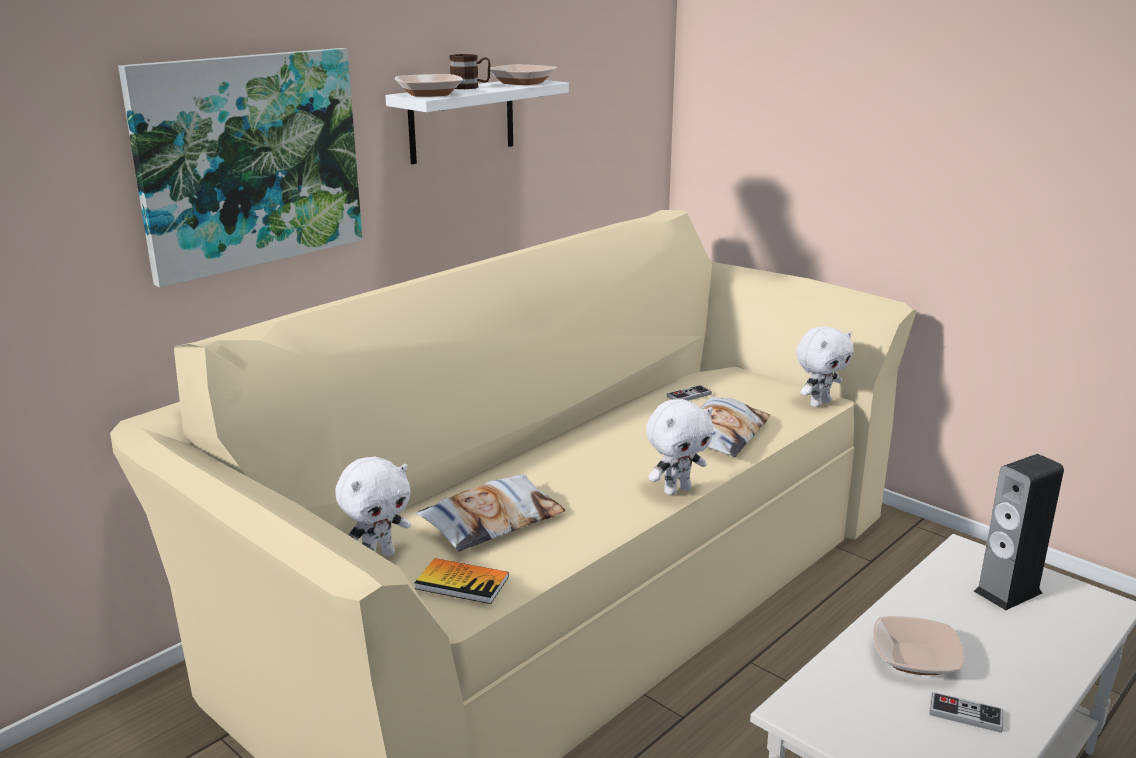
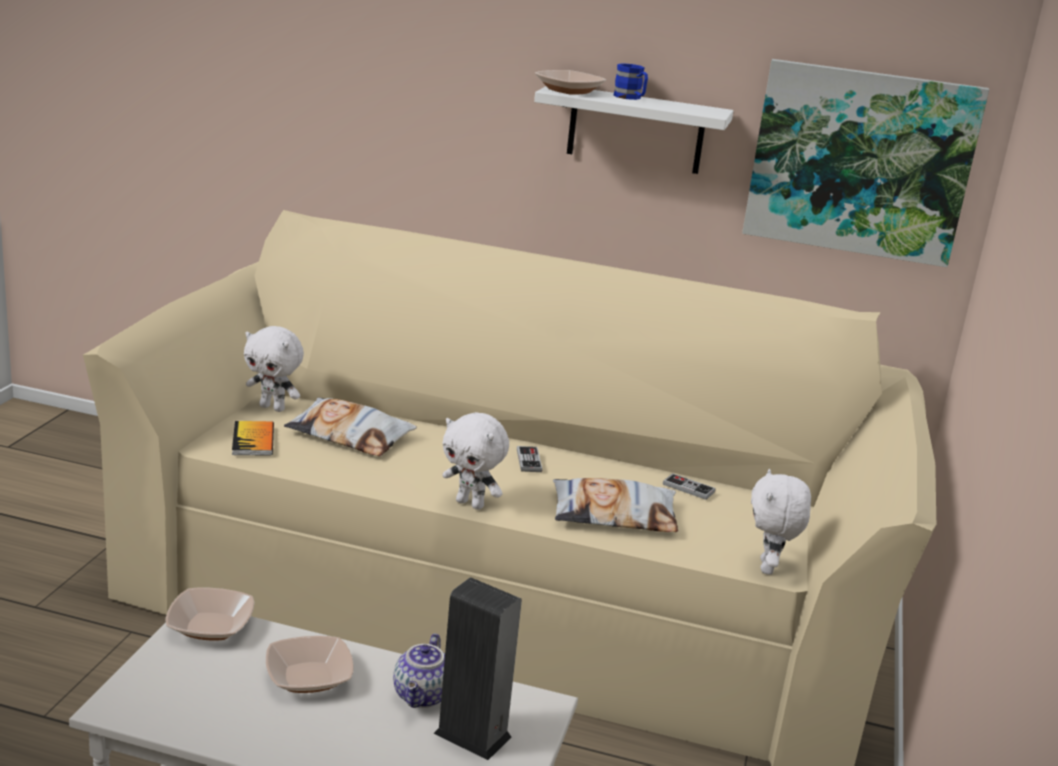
camera: 60 degrees right, 0 degrees up
picture [118,48,363,287] -> picture moved to [742,59,989,267]
brown mug [449,54,491,89] -> blue mug [614,63,648,100]
bowl [490,64,557,85] -> bowl moved to [165,587,254,640]
white plush toy [796,326,853,407] -> white plush toy turned 75 degrees clockwise [751,469,811,575]
game controller [929,692,1003,733] -> game controller moved to [517,446,542,472]
none -> teapot [393,633,445,708]

